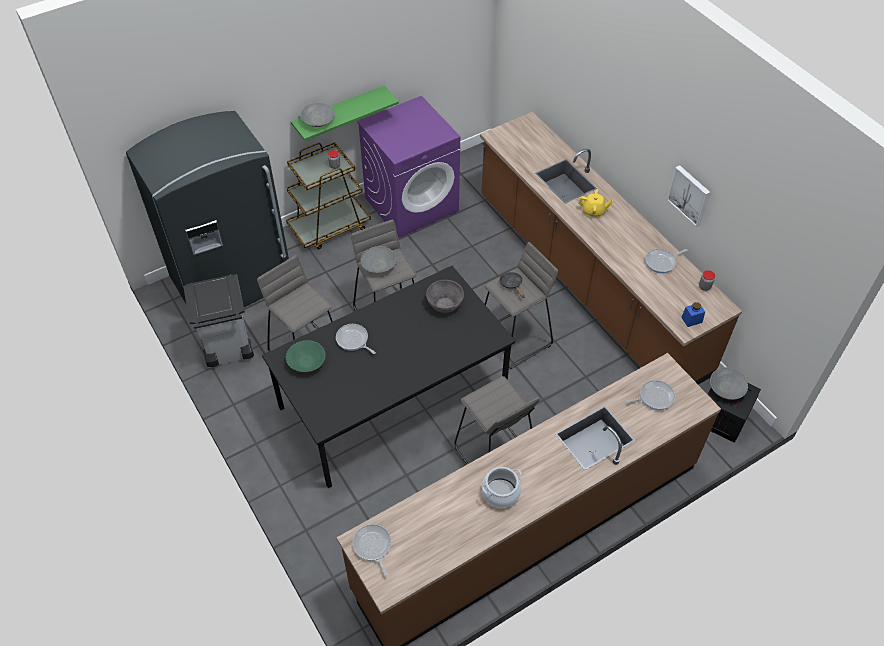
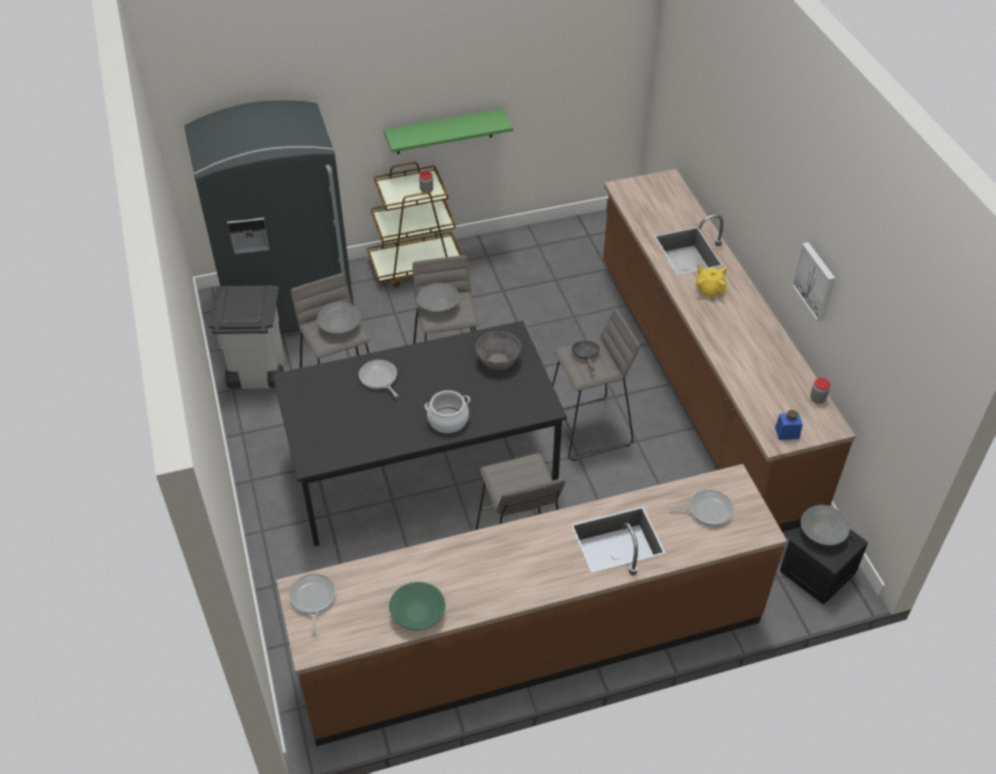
camera: 15 degrees right, 5 degrees down
green bowl [286,340,326,373] -> green bowl moved to [389,582,445,630]
grey bowl [301,103,335,127] -> grey bowl moved to [317,302,361,334]
purple washing machine [357,96,460,238] -> none
cooking pot [482,467,522,508] -> cooking pot moved to [425,390,470,433]
yellow teapot [578,189,613,217] -> yellow teapot turned 150 degrees counterclockwise [696,264,727,298]
frying pan [645,249,688,273] -> none

